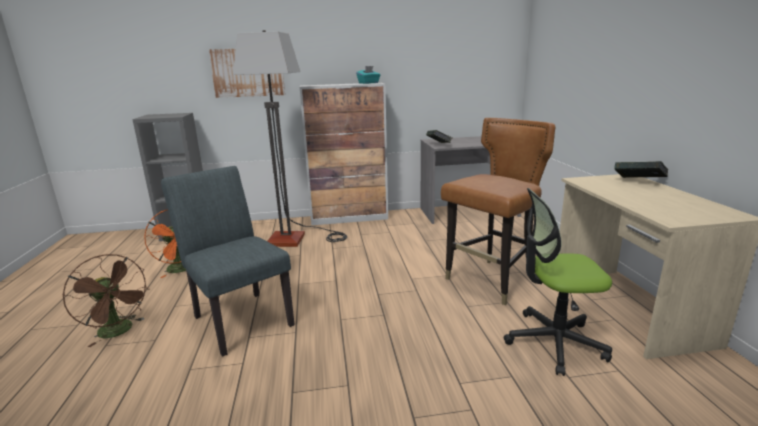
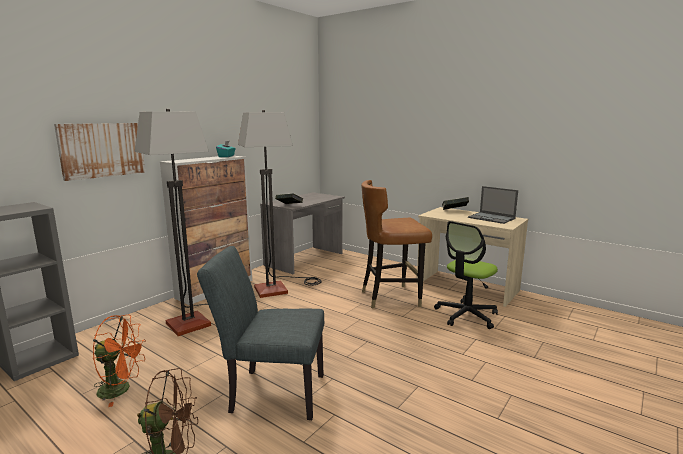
camera: 45 degrees left, 5 degrees down
brown chair [441,118,555,305] -> brown chair turned 105 degrees counterclockwise [361,180,432,309]
none -> floor lamp [238,110,322,298]
none -> laptop [468,186,518,224]

